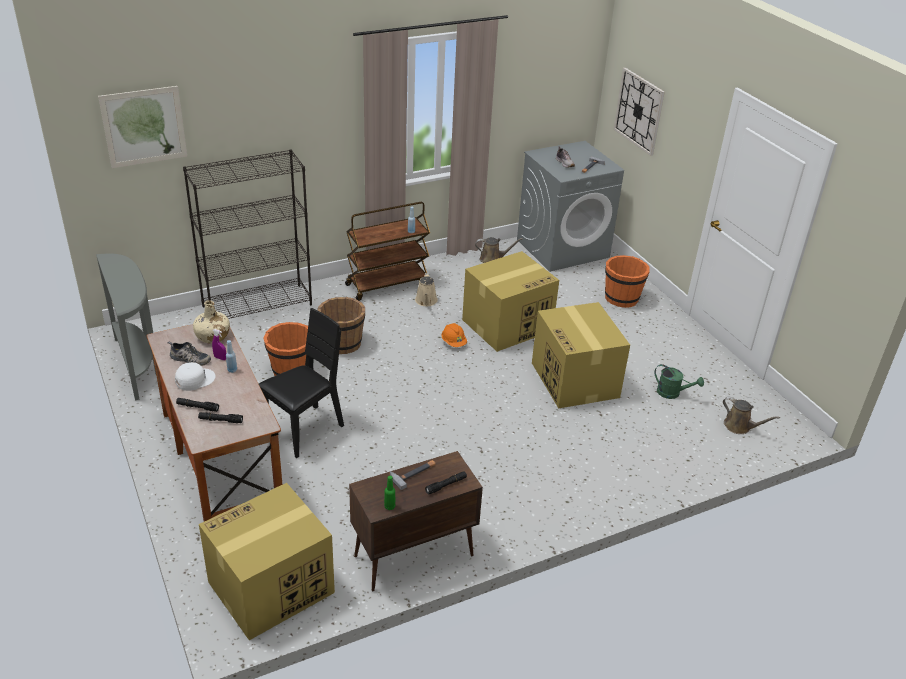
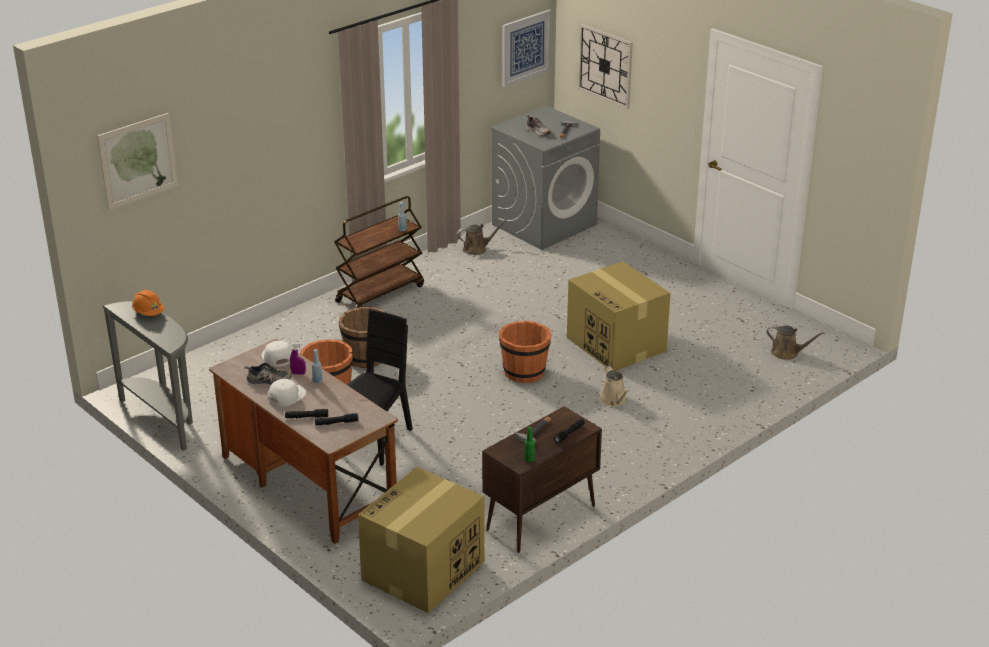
camera: 15 degrees left, 5 degrees down
black bookcase [183,149,312,319] -> none
beige bottle [193,300,230,344] -> white cap [261,341,292,367]
beige watering can [415,273,438,306] -> beige watering can moved to [600,366,629,406]
orange hard hat [441,323,467,347] -> orange hard hat moved to [132,290,164,316]
cardboard box [462,251,559,352] -> none
orange bucket [605,255,650,308] -> orange bucket moved to [499,321,551,383]
green watering can [654,364,704,399] -> none
none -> picture [502,10,551,87]

